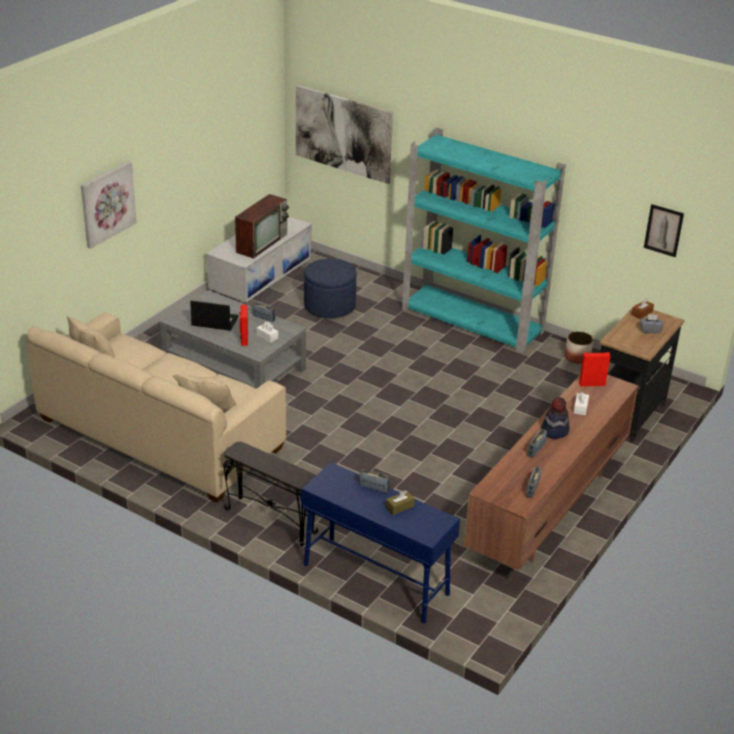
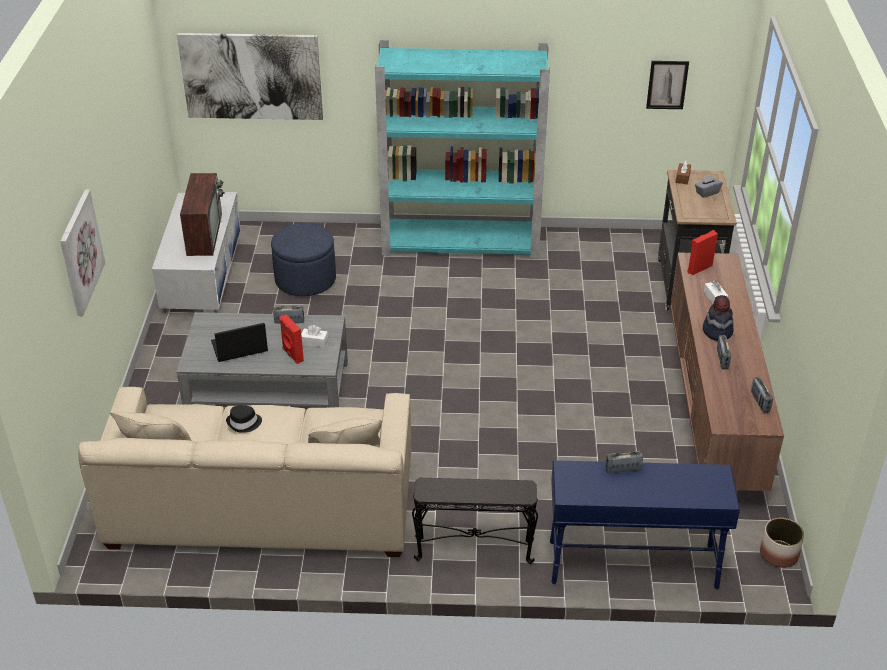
camera: 30 degrees left, 5 degrees up
brown tissue box [386,490,415,515] -> none
planter [565,331,594,364] -> planter moved to [760,518,804,568]
none -> black hat [226,405,262,433]

